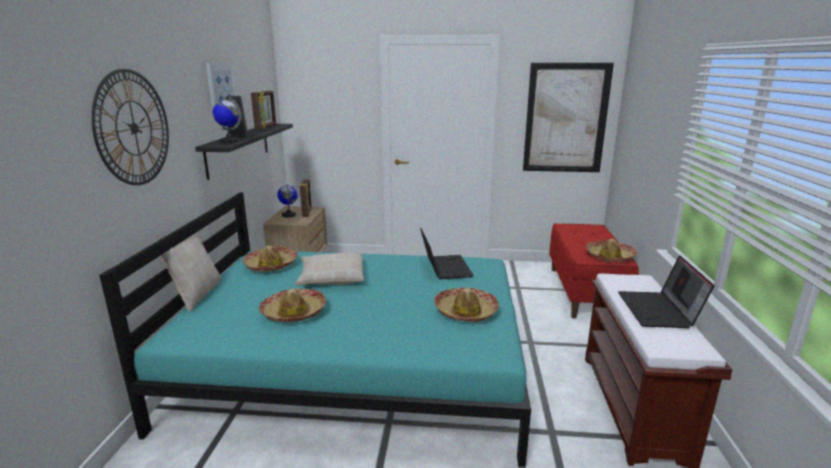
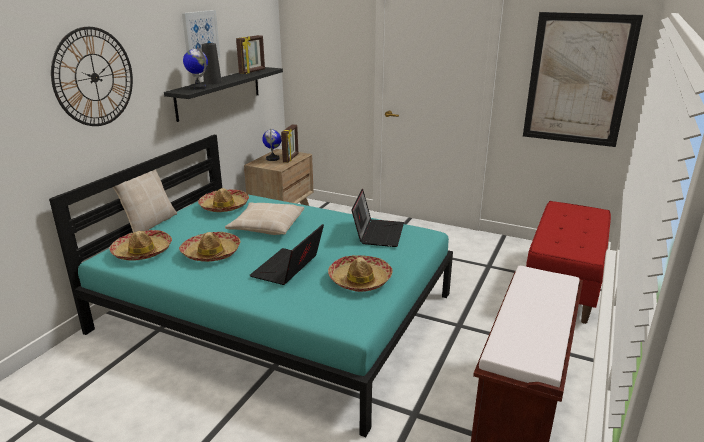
camera: 20 degrees right, 5 degrees up
hat [586,239,638,262] -> hat moved to [109,230,172,261]
laptop [618,255,715,328] -> laptop moved to [250,224,324,285]

